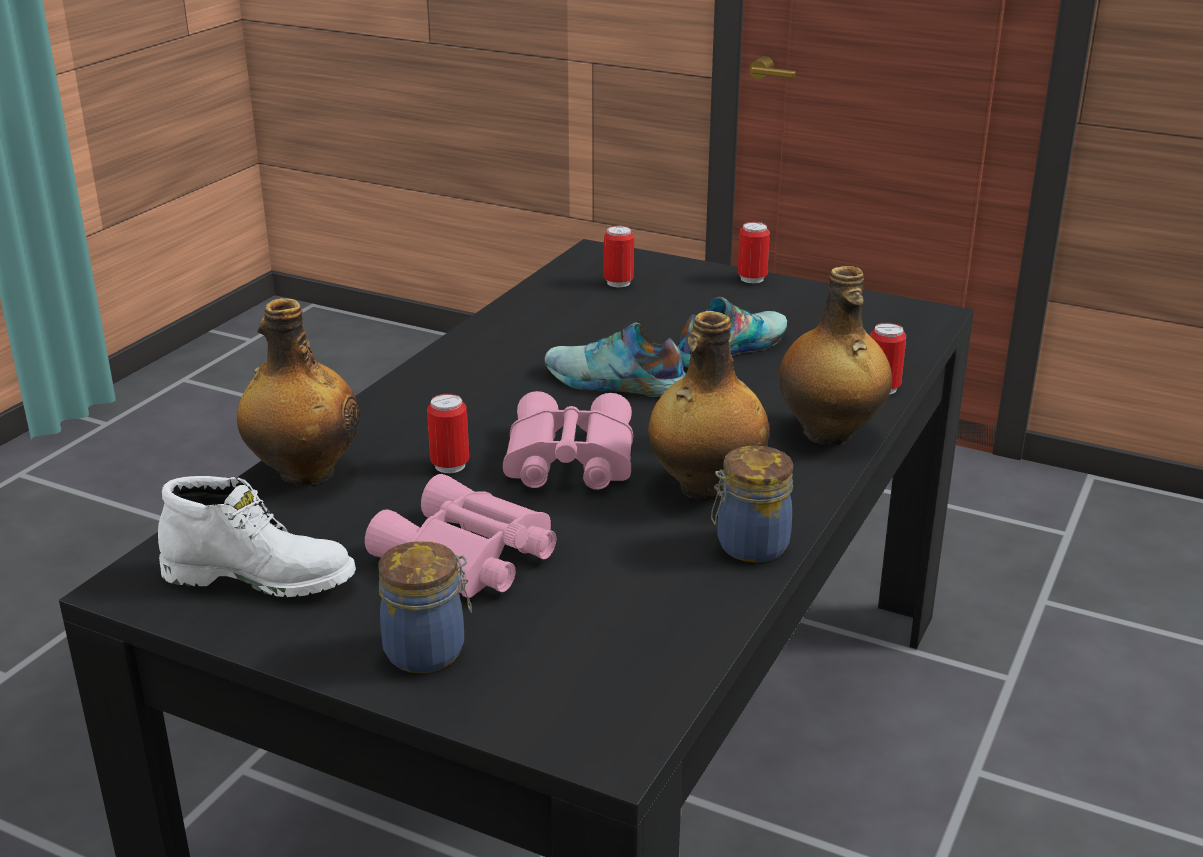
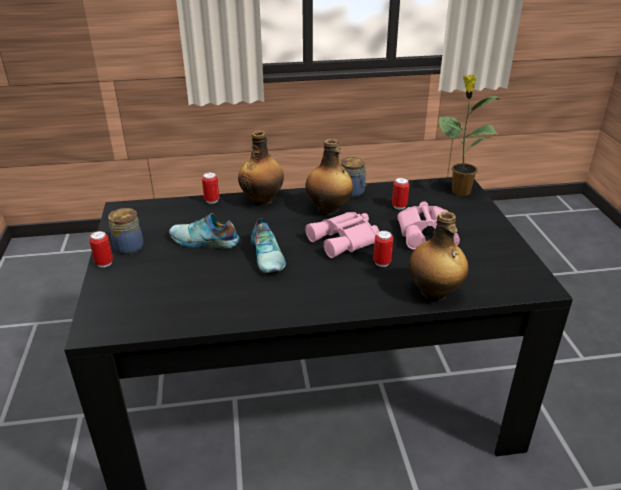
camera: 125 degrees left, 5 degrees up
white boot [158,476,356,597] -> none
jar [378,541,472,673] -> jar moved to [108,208,143,255]
can [604,225,634,287] -> can moved to [392,178,409,209]
none -> potted plant [439,75,501,196]

